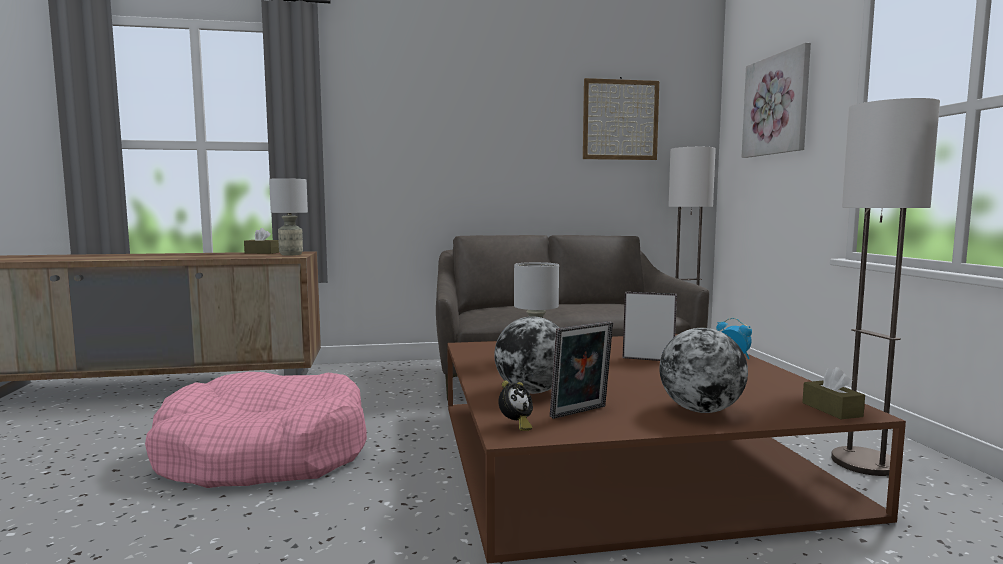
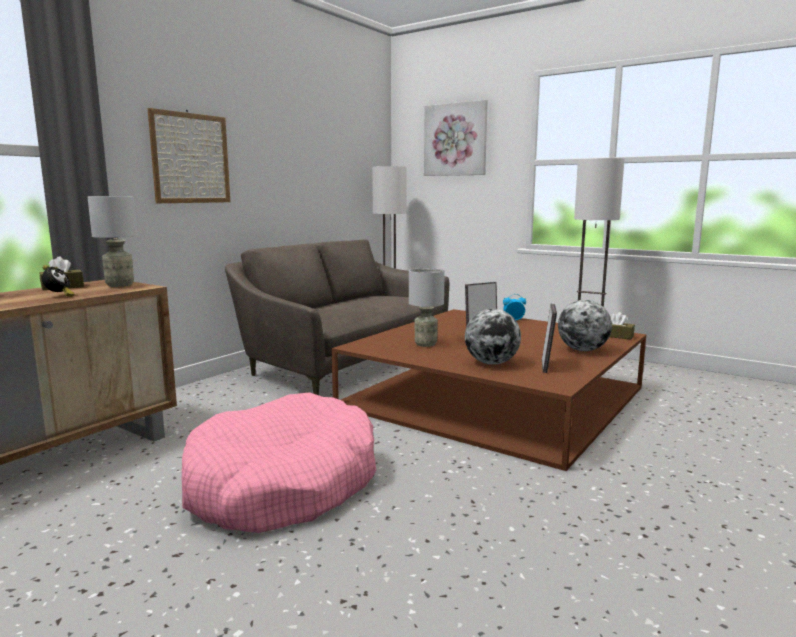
camera: 45 degrees left, 5 degrees up
alarm clock [498,380,533,431] -> alarm clock moved to [42,265,74,297]
picture [583,77,659,160] -> picture moved to [147,108,230,203]

